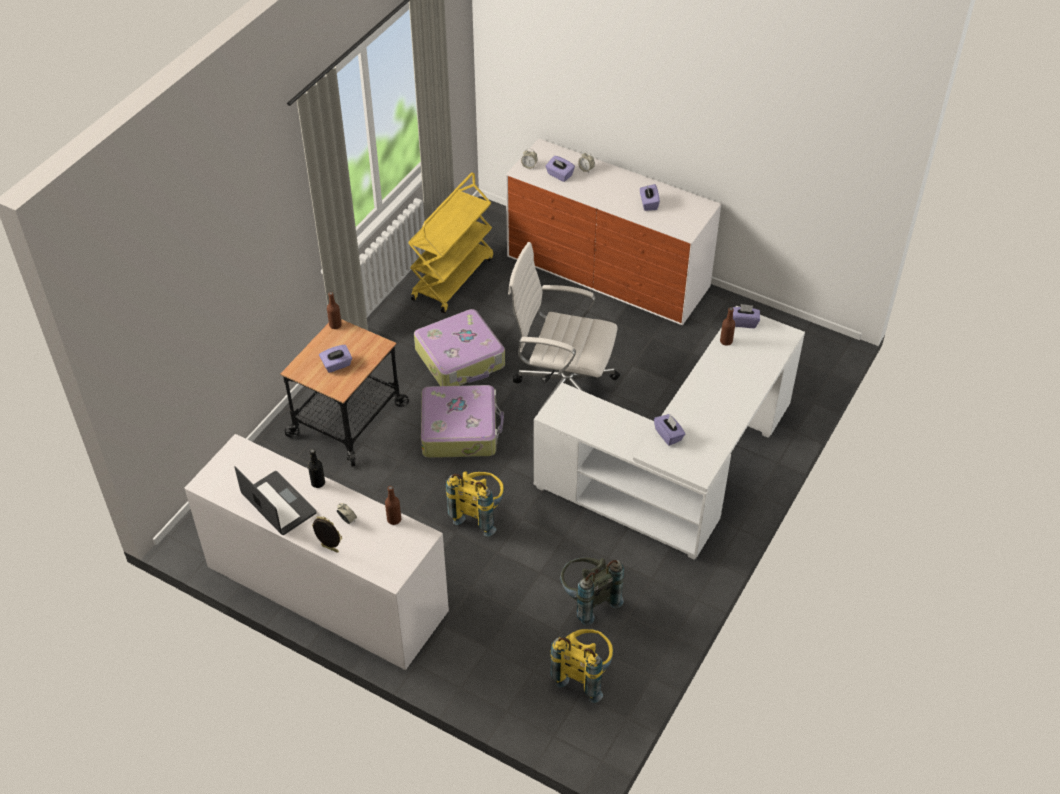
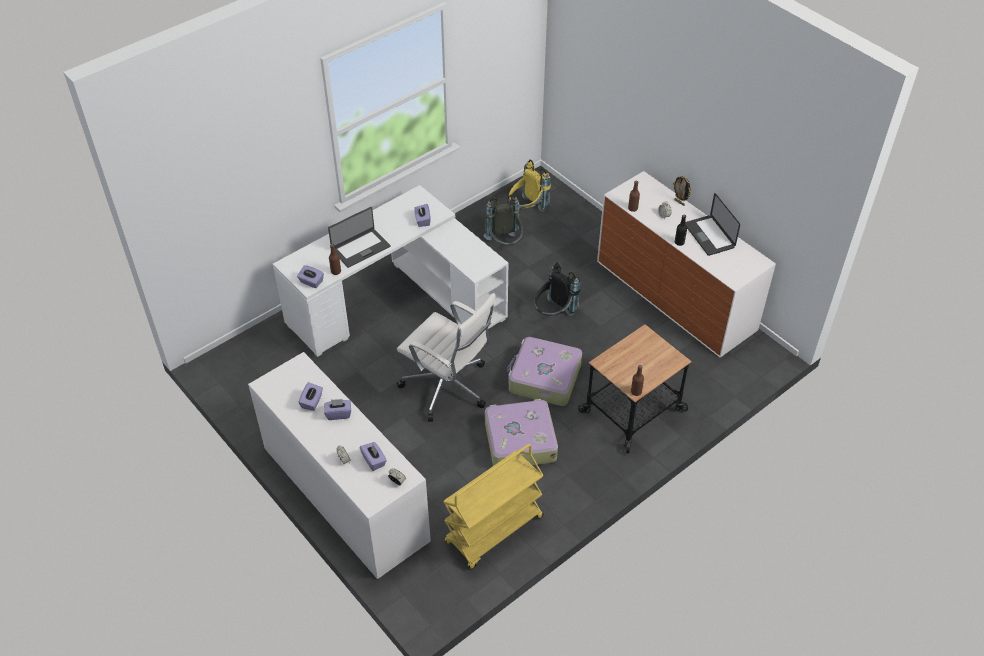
camera: 160 degrees left, 0 degrees up
purple tissue box [319,345,352,373] -> purple tissue box moved to [324,399,351,420]
yellow backpack [446,471,504,537] -> black backpack [534,262,581,316]
none -> laptop [328,207,390,268]

